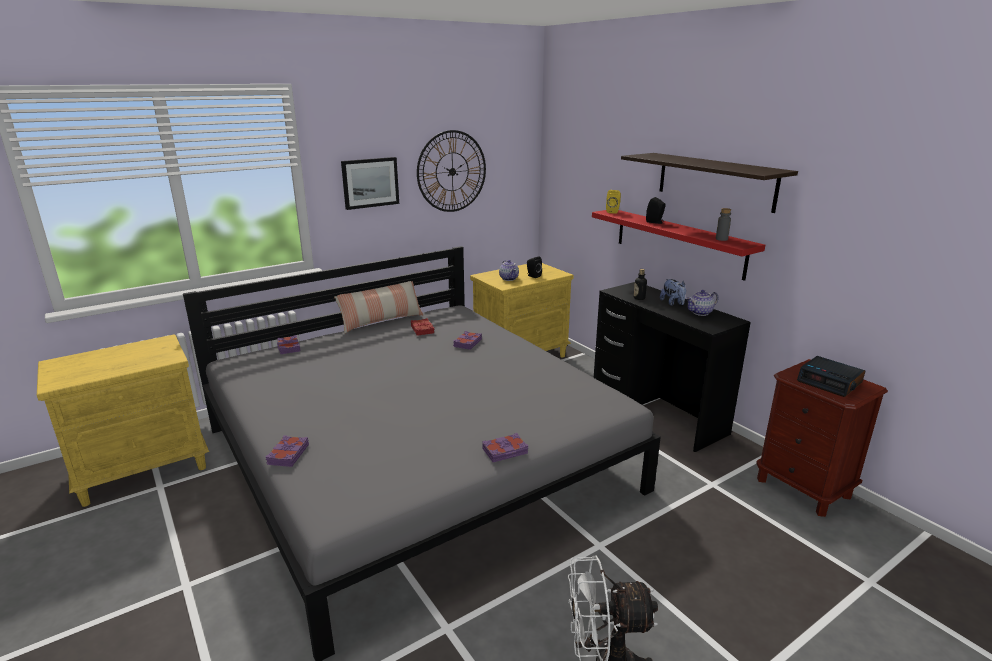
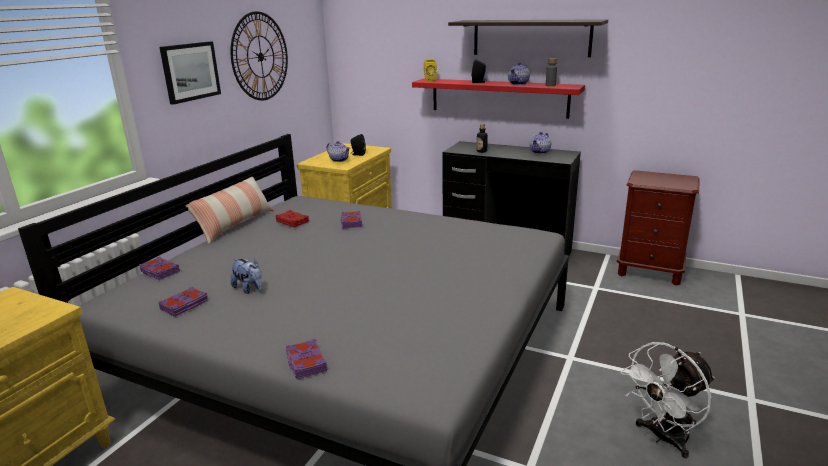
camera: 30 degrees left, 0 degrees up
purple book [482,433,528,462] -> purple book moved to [159,287,208,317]
plush toy [660,279,686,306] -> plush toy moved to [231,259,262,294]
alarm clock [797,356,866,397] -> none
none -> teapot [508,62,530,85]

